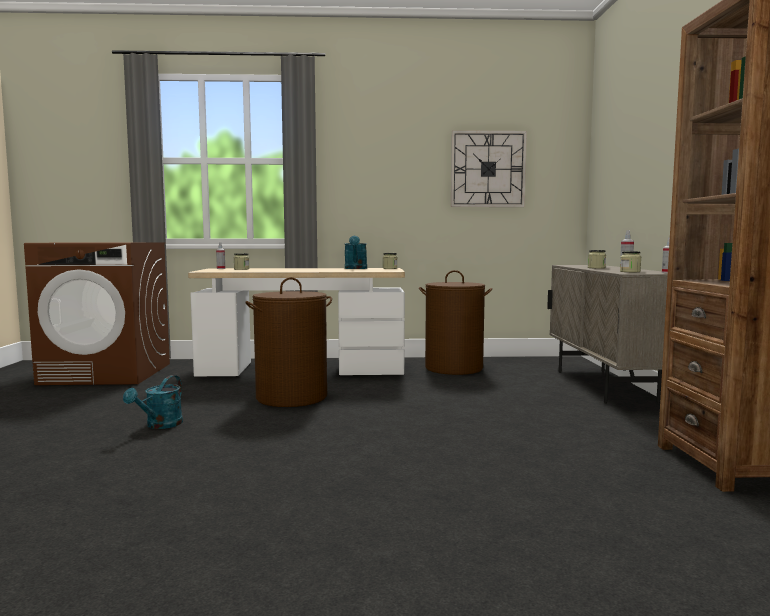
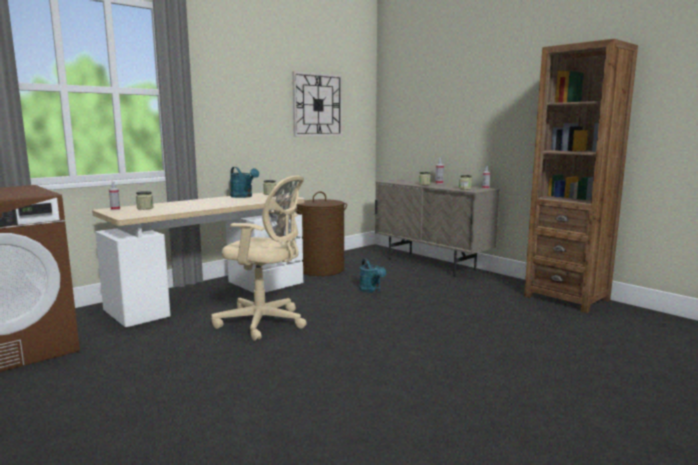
camera: 40 degrees left, 5 degrees up
turquoise watering can [123,375,183,429] -> turquoise watering can moved to [359,259,386,293]
brown laundry basket [246,277,332,407] -> beige office chair [211,176,307,341]

